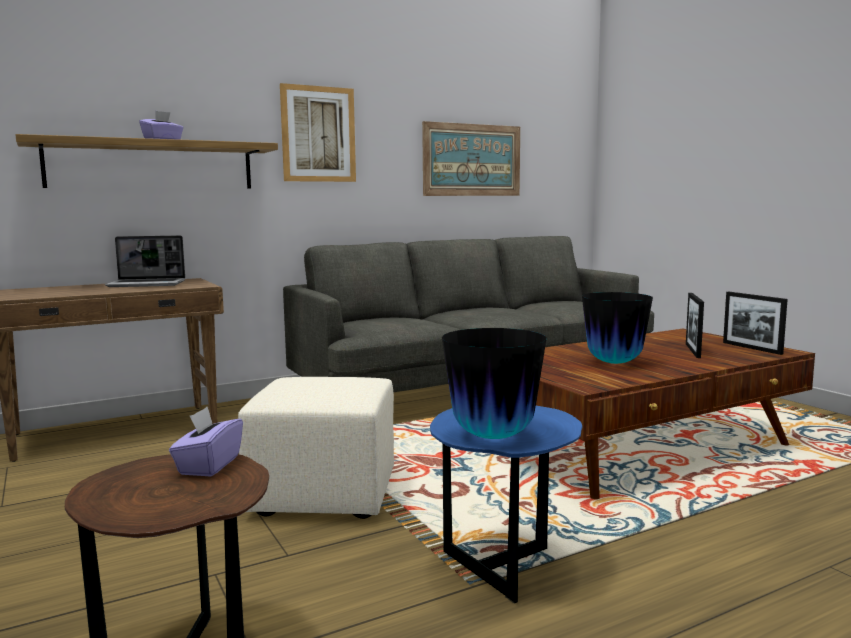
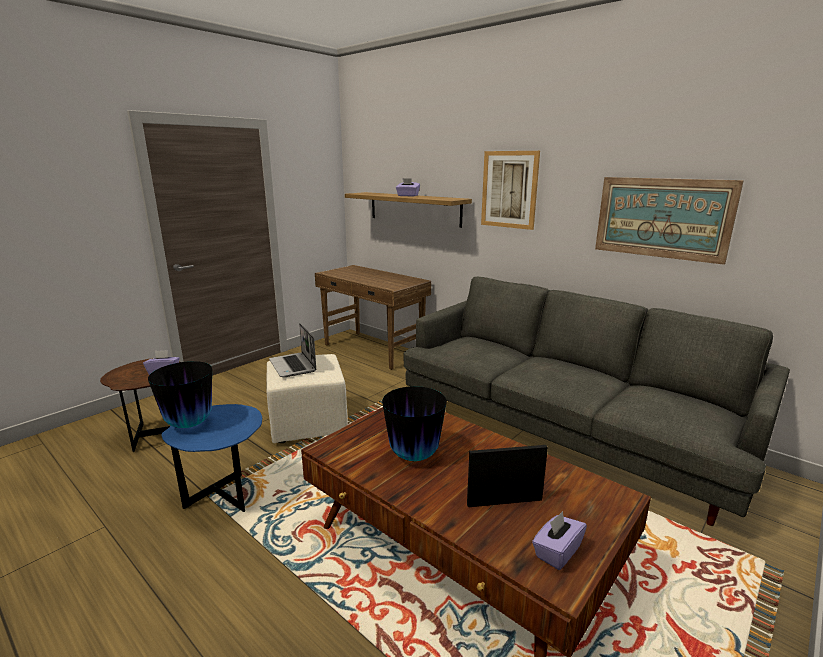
camera: 70 degrees right, 10 degrees up
laptop [105,235,185,287] -> laptop moved to [269,323,316,377]
picture frame [723,292,788,355] -> purple tissue box [532,511,587,570]

